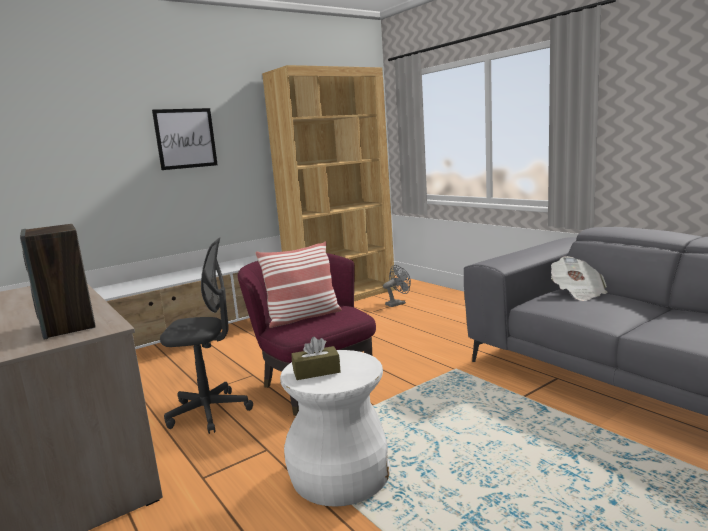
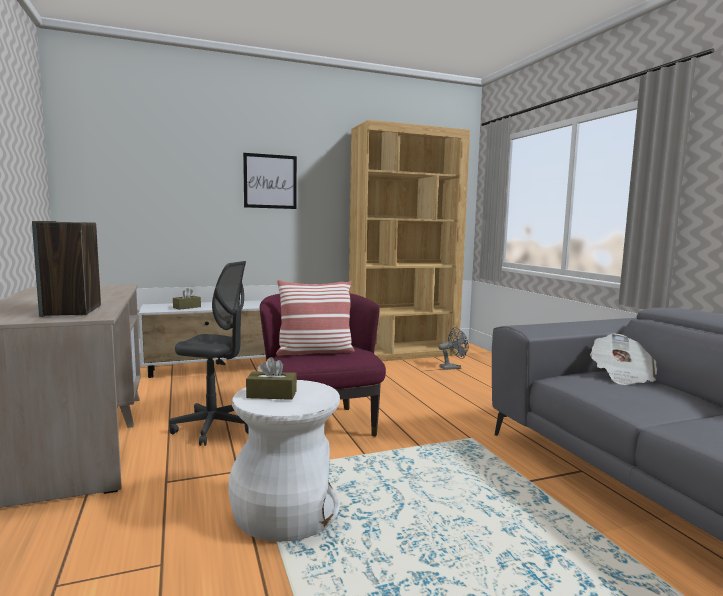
camera: 15 degrees right, 5 degrees down
none -> brown tissue box [173,288,201,310]

